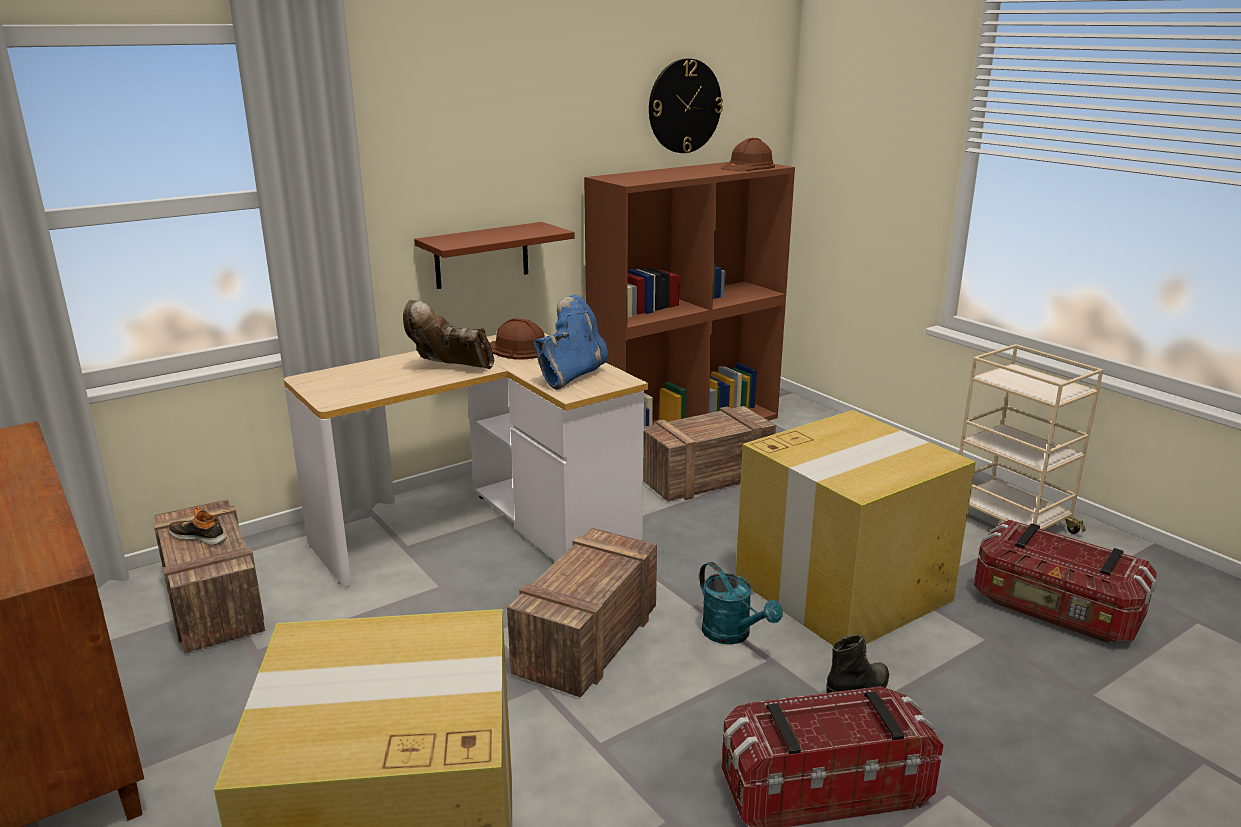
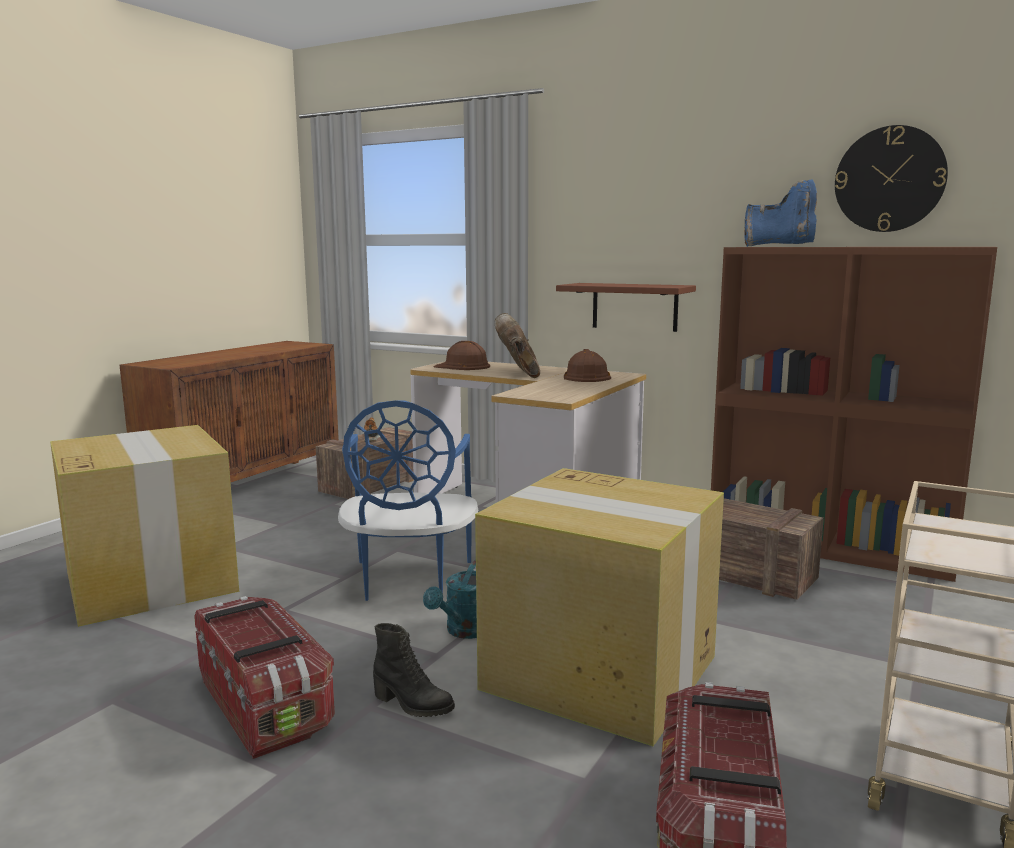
camera: 65 degrees right, 10 degrees down
crate [507,528,657,698] -> blue chair [338,400,478,601]
blue boot [534,295,608,390] -> blue boot moved to [744,180,817,247]
brown hard hat [721,138,775,171] -> brown hard hat moved to [433,341,490,370]

